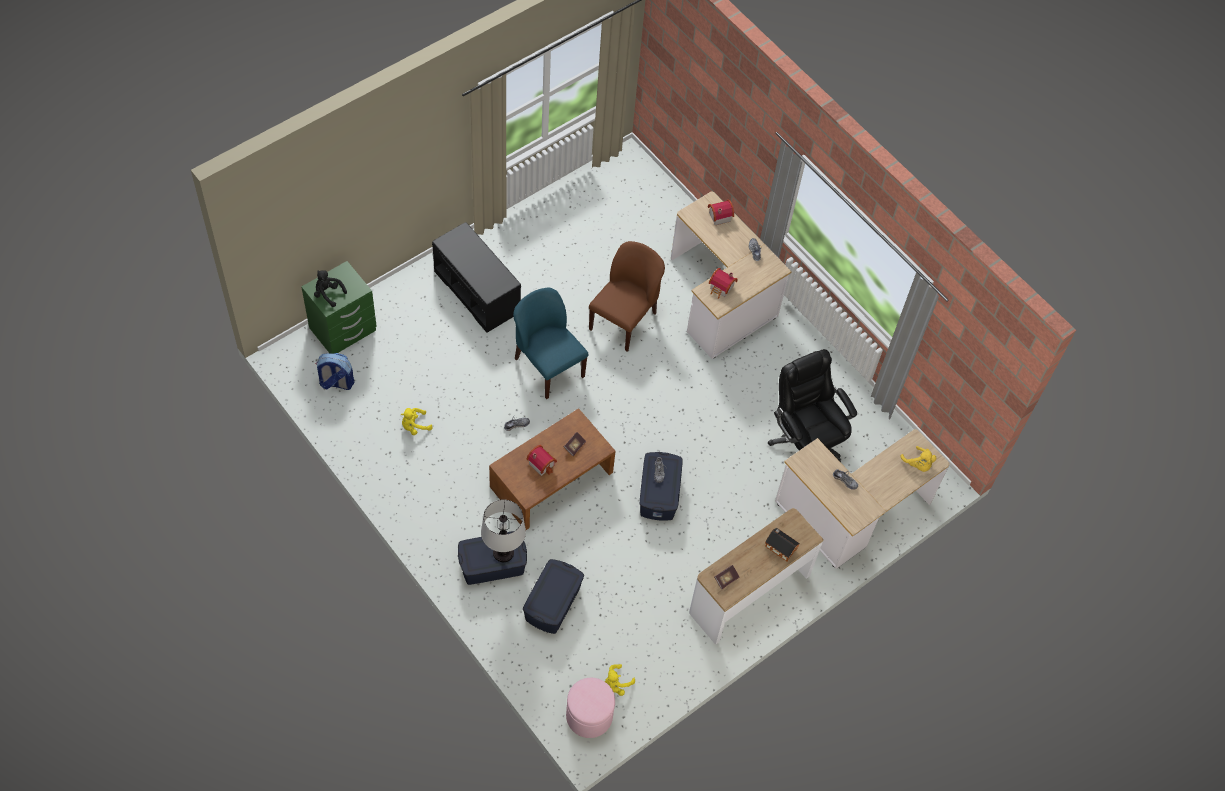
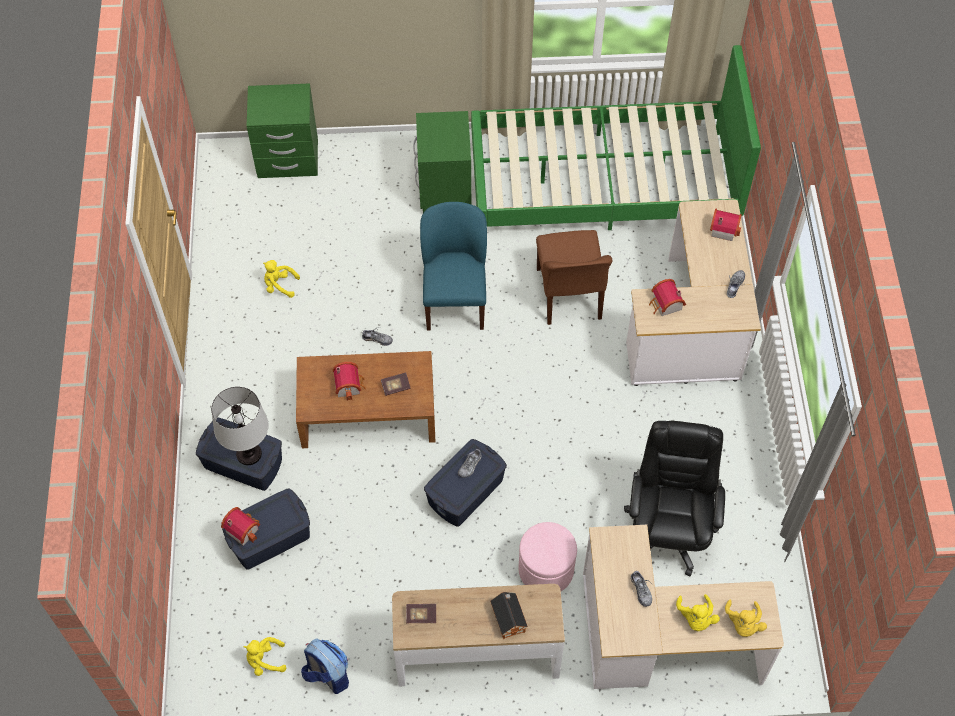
camera: 40 degrees right, 0 degrees up
black plush toy [314,270,347,307] -> none
backpack [316,353,354,390] -> backpack moved to [301,639,349,694]
black bench [432,222,521,333] -> green nightstand [413,111,471,213]
pink ottoman [566,678,615,738] -> pink ottoman moved to [519,522,577,591]
brown chair [589,241,665,352] -> brown chair turned 105 degrees clockwise [536,230,612,325]
none -> toy house [221,507,260,546]
none -> green bed [471,45,761,230]
none -> yellow plush toy [676,594,720,631]

